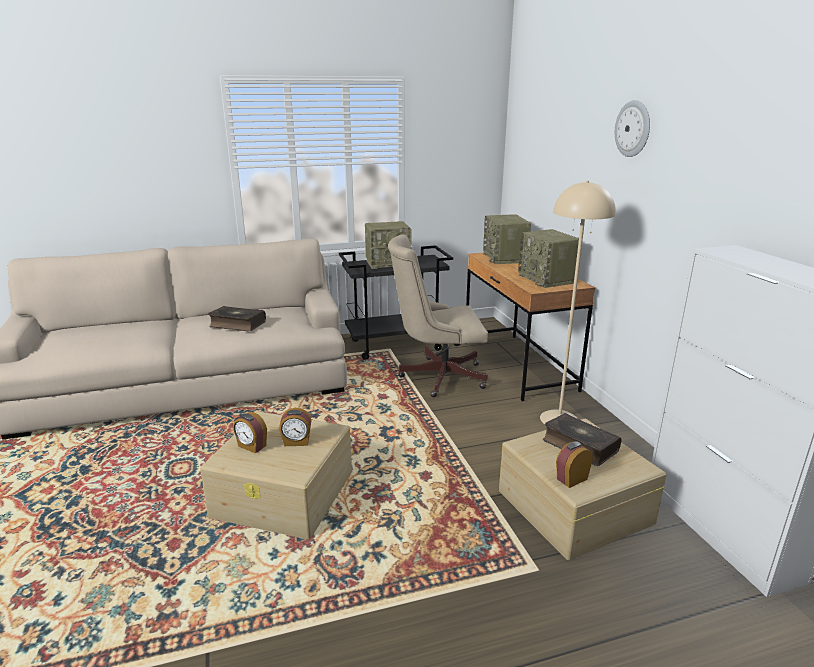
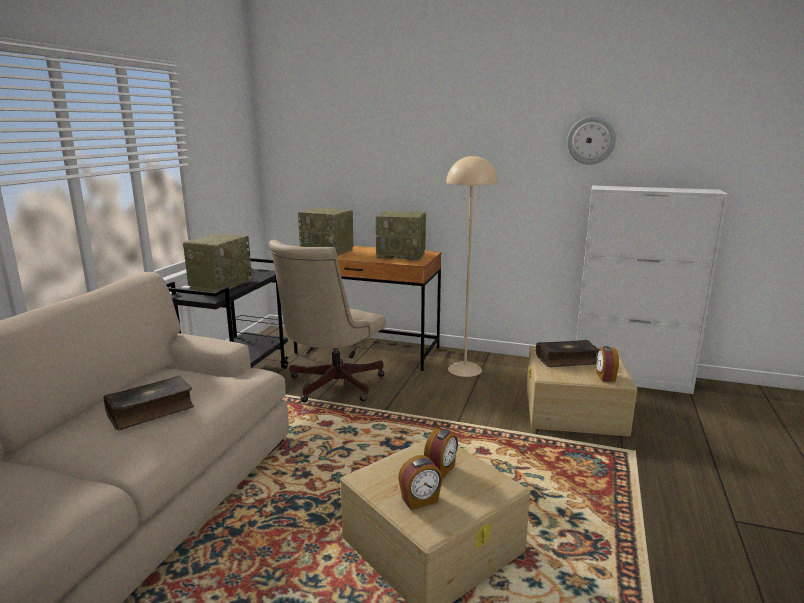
camera: 55 degrees left, 5 degrees down
wall clock [615,100,650,157] -> wall clock moved to [567,116,616,165]

